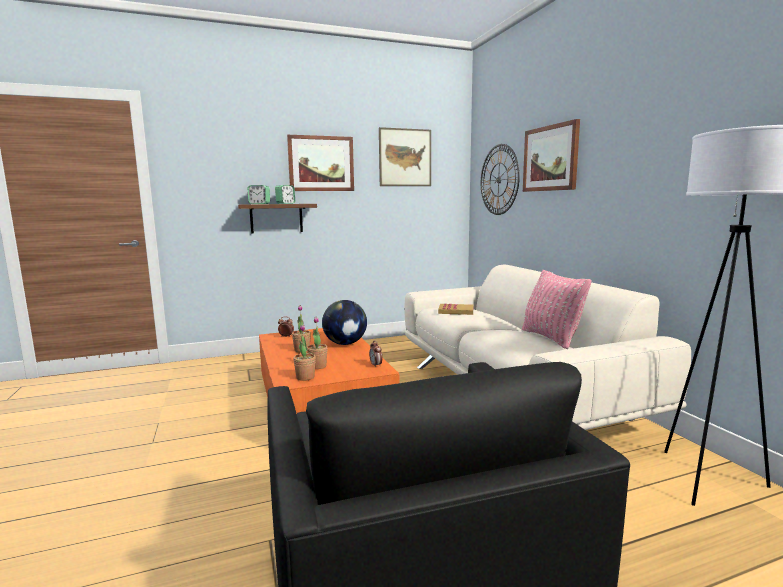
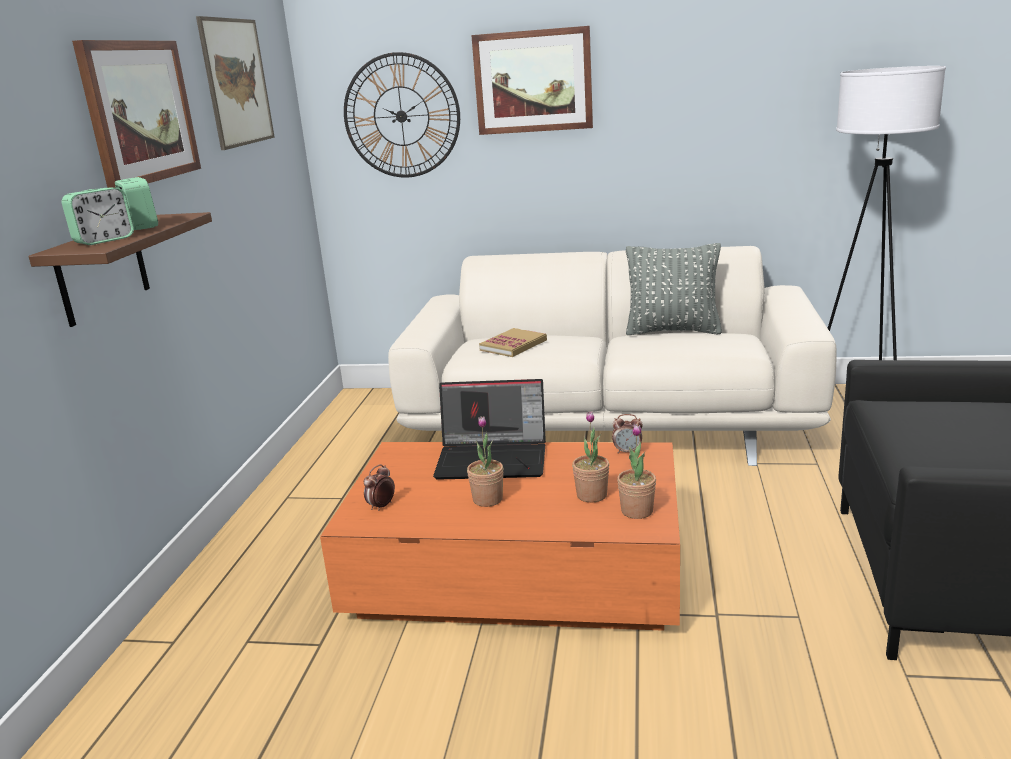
camera: 60 degrees left, 10 degrees up
globe [322,300,367,345] -> laptop [433,379,546,480]
pink pillow [522,270,592,349] -> grey pillow [626,243,722,335]

